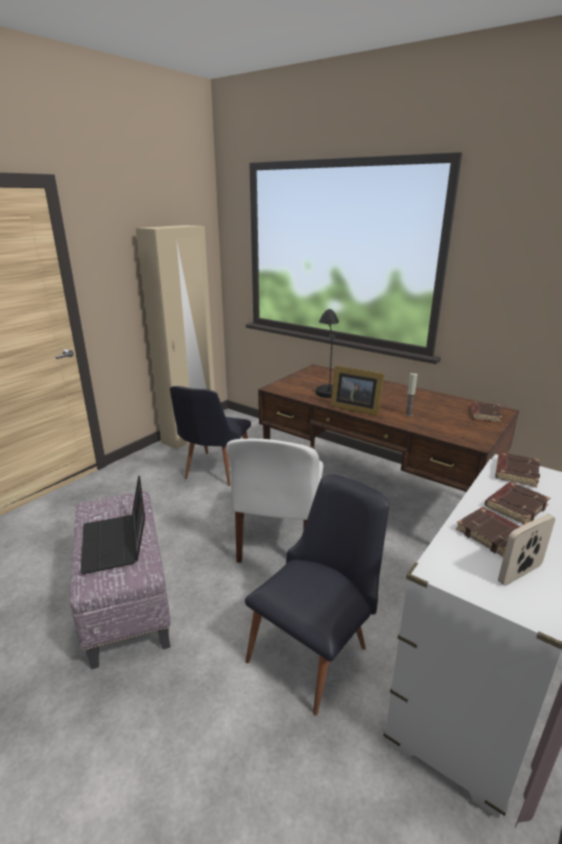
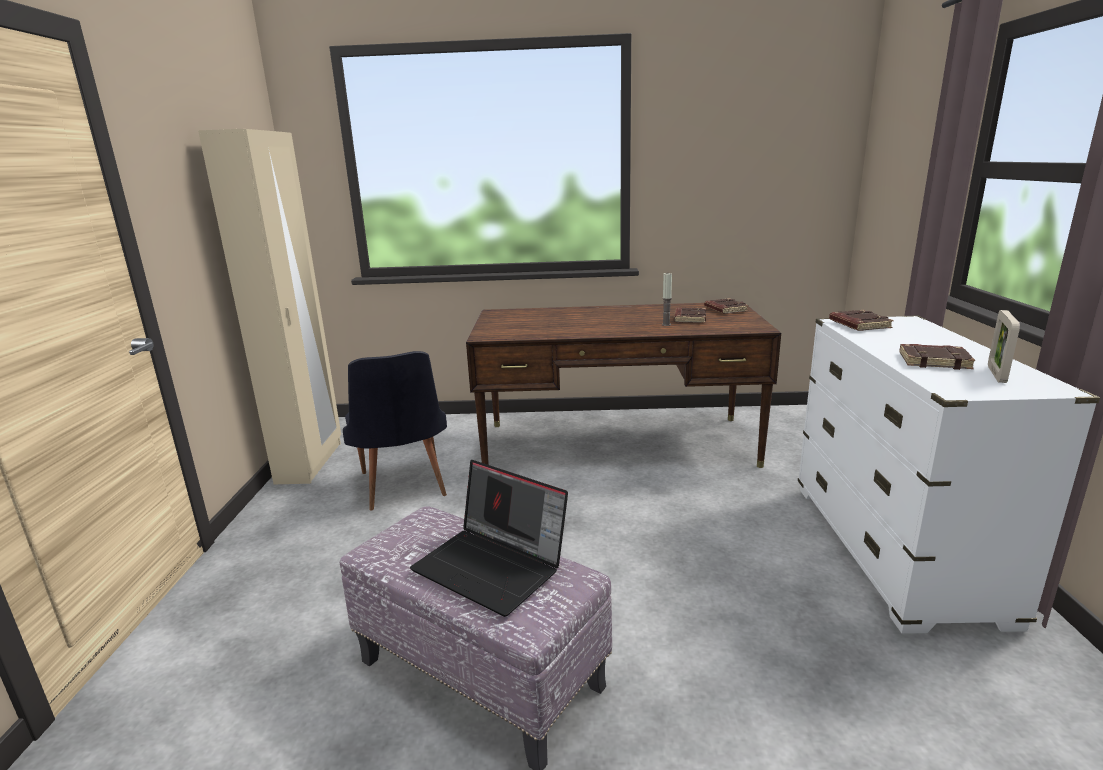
camera: 35 degrees left, 5 degrees down
white chair [226,439,323,563] -> none
black chair [245,474,389,716] -> none
black table lamp [316,309,339,398] -> none
picture frame [330,365,385,416] -> none
brown book [484,482,550,525] -> brown book moved to [674,307,706,323]

